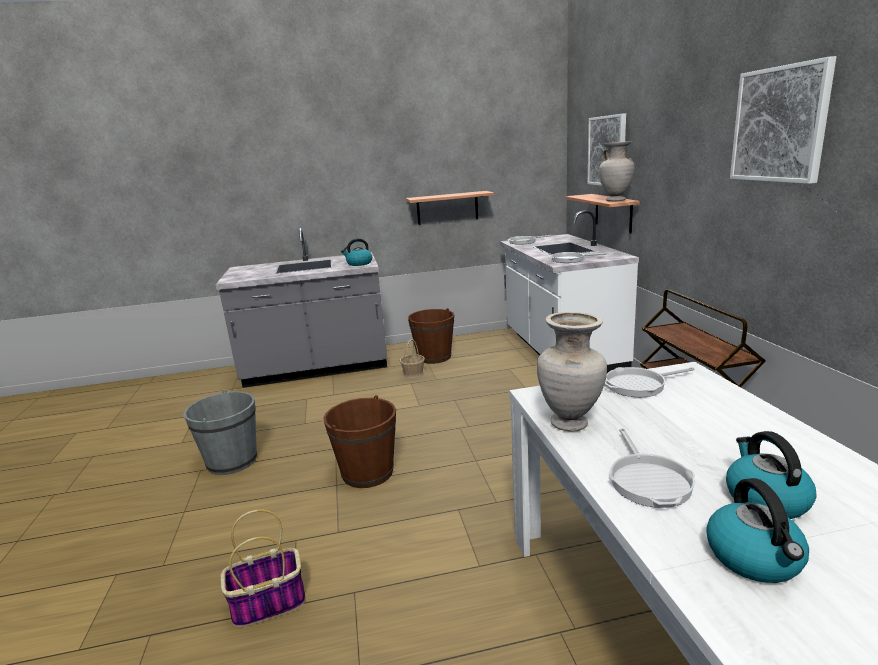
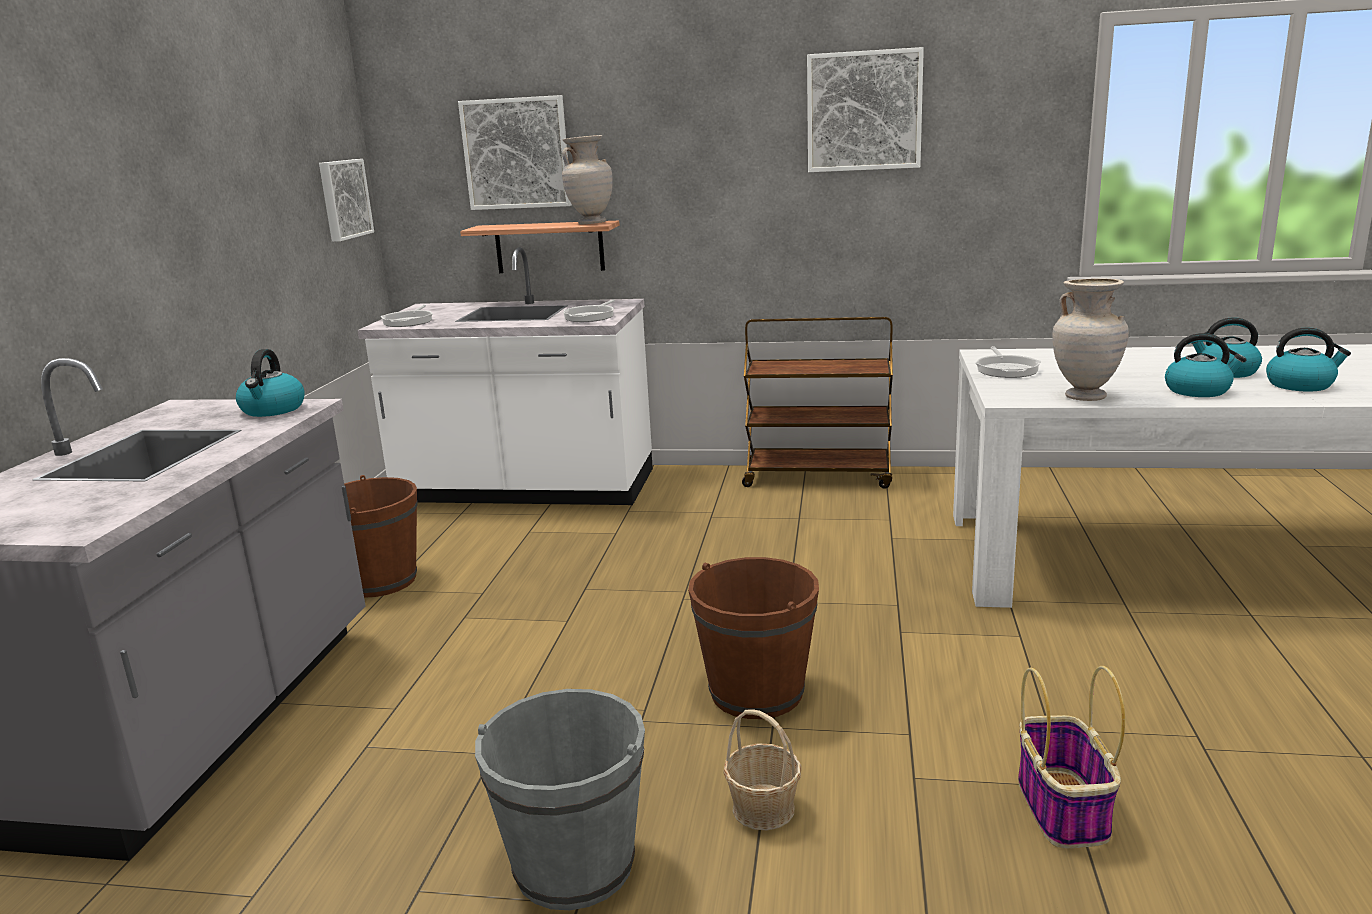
camera: 70 degrees left, 0 degrees up
basket [400,339,425,378] -> basket moved to [723,709,801,830]
shelf [406,191,494,225] -> none
frying pan [609,428,695,508] -> kettle [1165,333,1247,397]
none -> picture [319,159,374,242]

